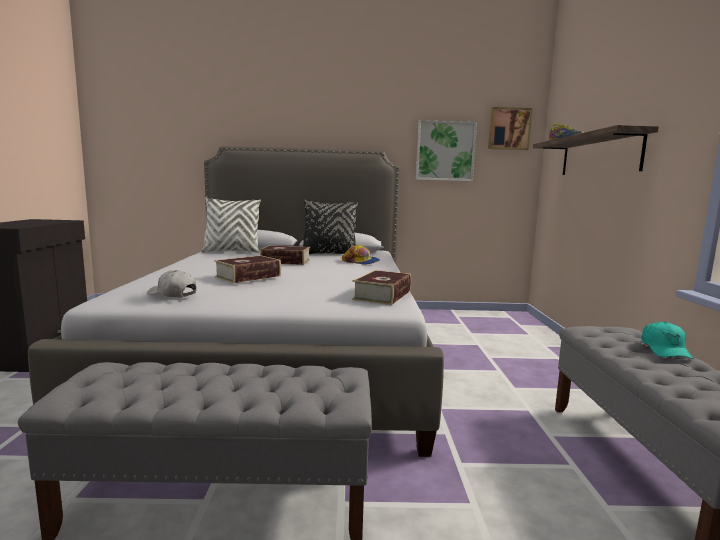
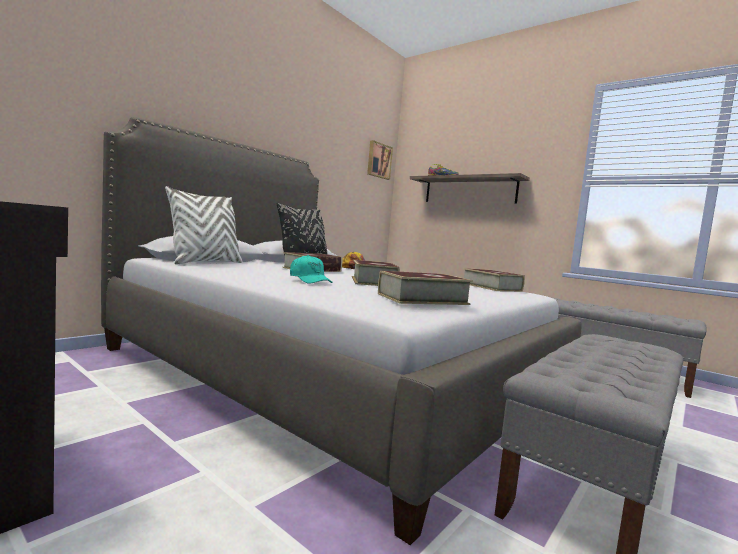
camera: 50 degrees left, 5 degrees down
white cap [147,270,197,297] -> book [378,271,473,305]
picture [416,120,477,181] -> none
turquoise cap [642,322,694,359] -> turquoise cap moved to [290,255,333,283]

